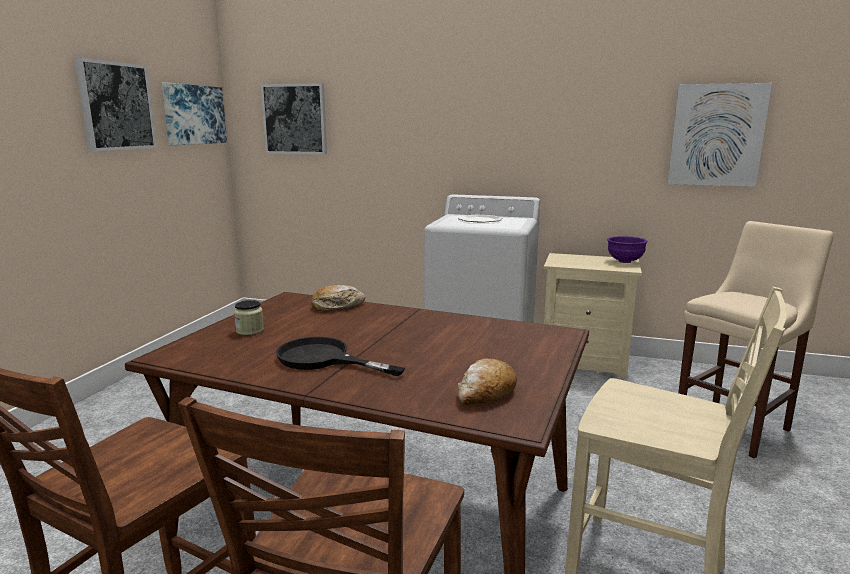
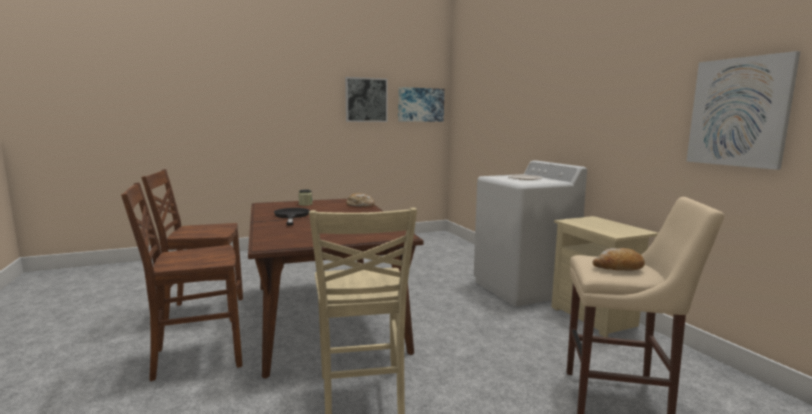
camera: 50 degrees right, 5 degrees down
picture [261,83,327,154] -> none
bread [458,359,517,405] -> bread moved to [592,248,645,270]
purple bowl [607,236,648,263] -> none

